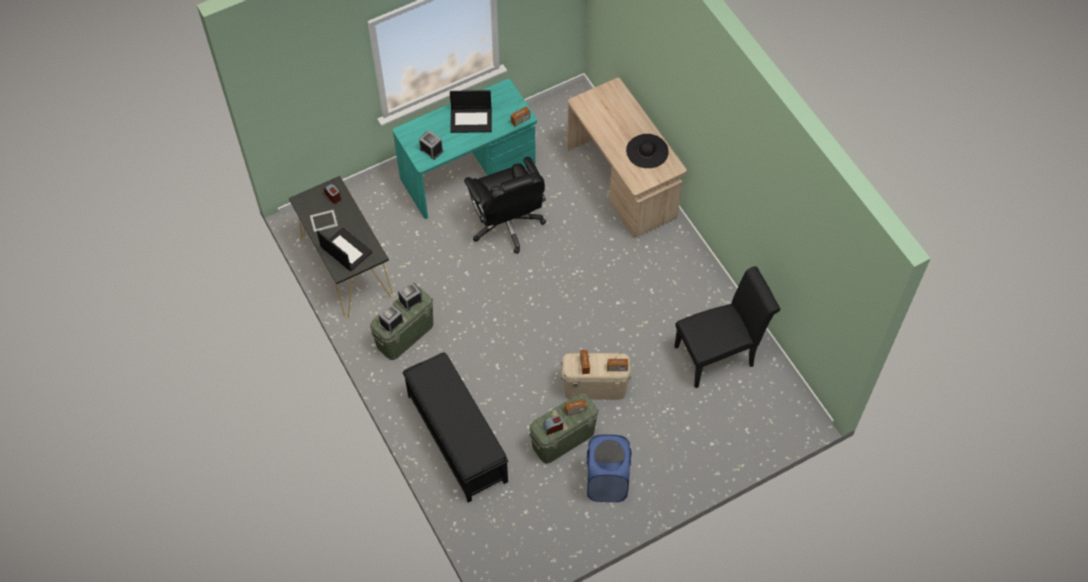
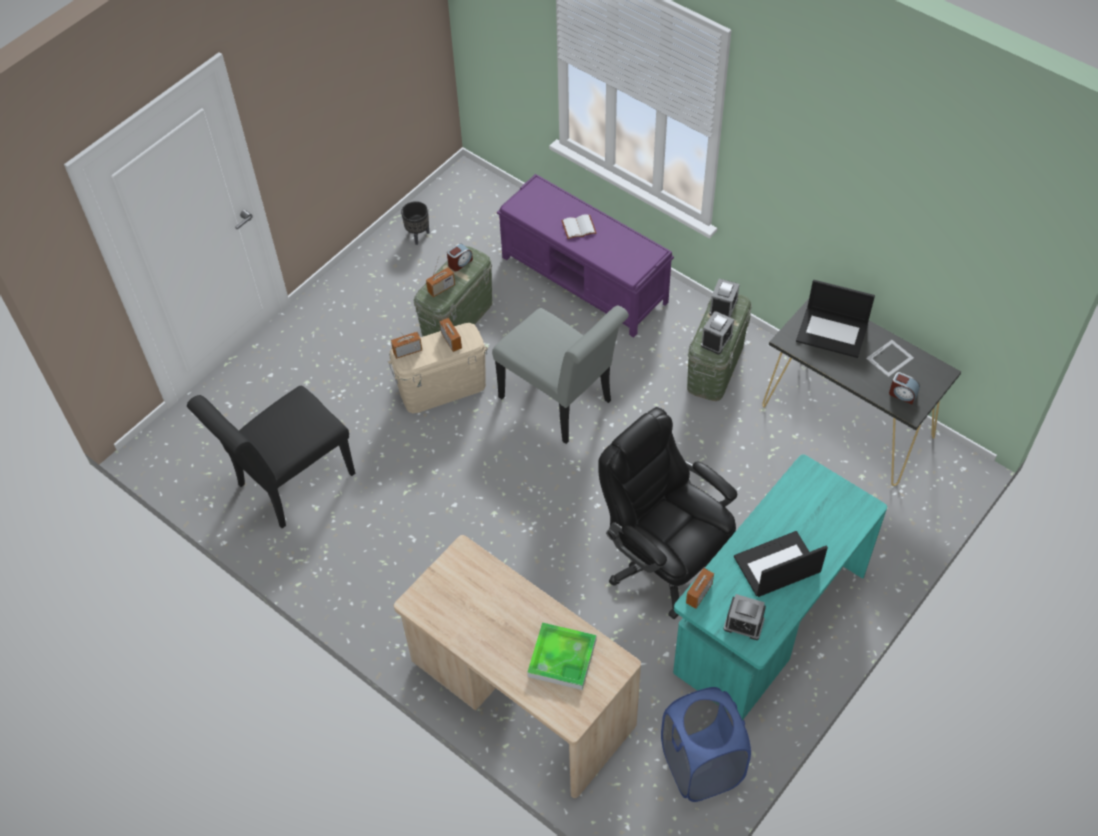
camera: 160 degrees right, 5 degrees down
black bench [402,352,509,503] -> purple bench [497,174,674,337]
alarm clock [419,130,443,160] -> alarm clock moved to [723,594,766,640]
blue laundry basket [587,434,632,502] -> blue laundry basket moved to [661,687,751,802]
black hat [626,134,669,168] -> none
none -> black planter [401,201,429,245]
none -> grey chair [492,306,629,444]
none -> tray [527,623,596,690]
none -> white book [561,214,596,239]

